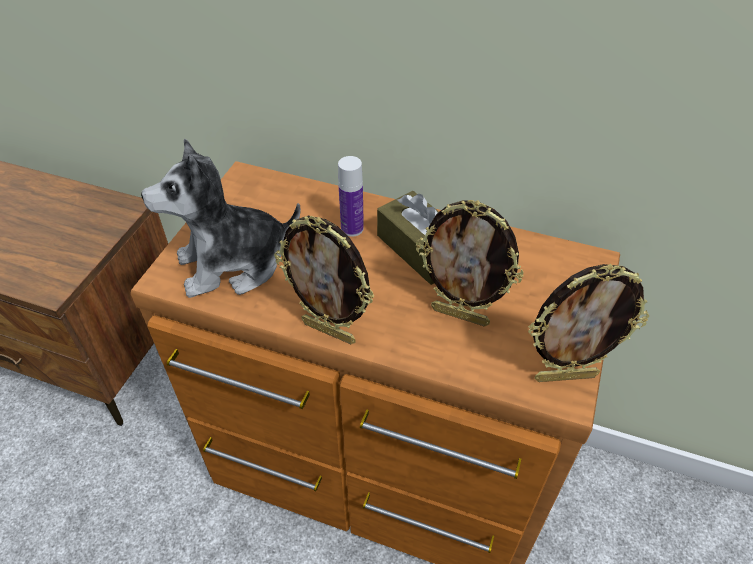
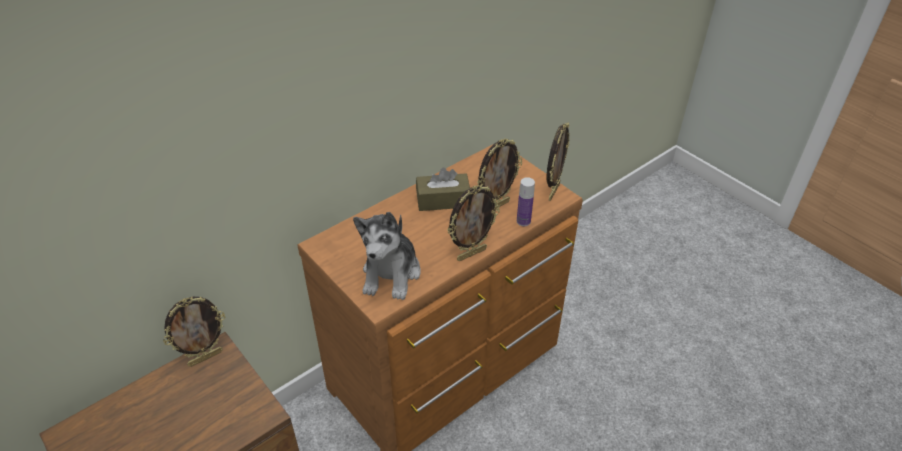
camera: 60 degrees left, 5 degrees down
bottle [338,156,364,237] -> bottle moved to [517,177,535,226]
none -> picture frame [163,296,225,367]

